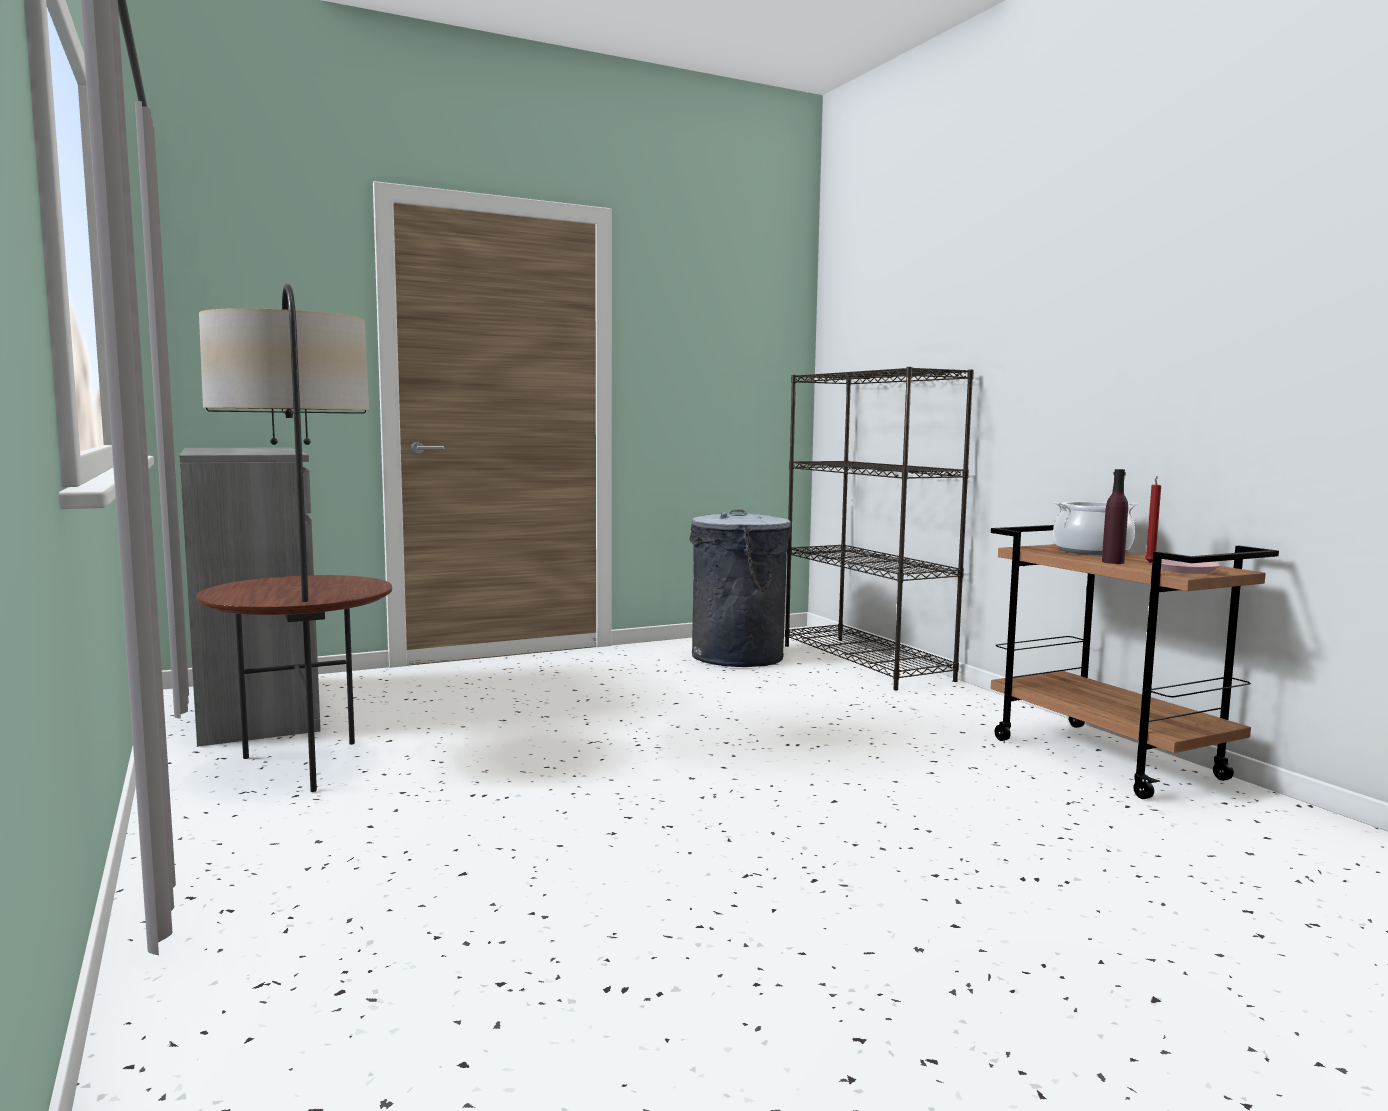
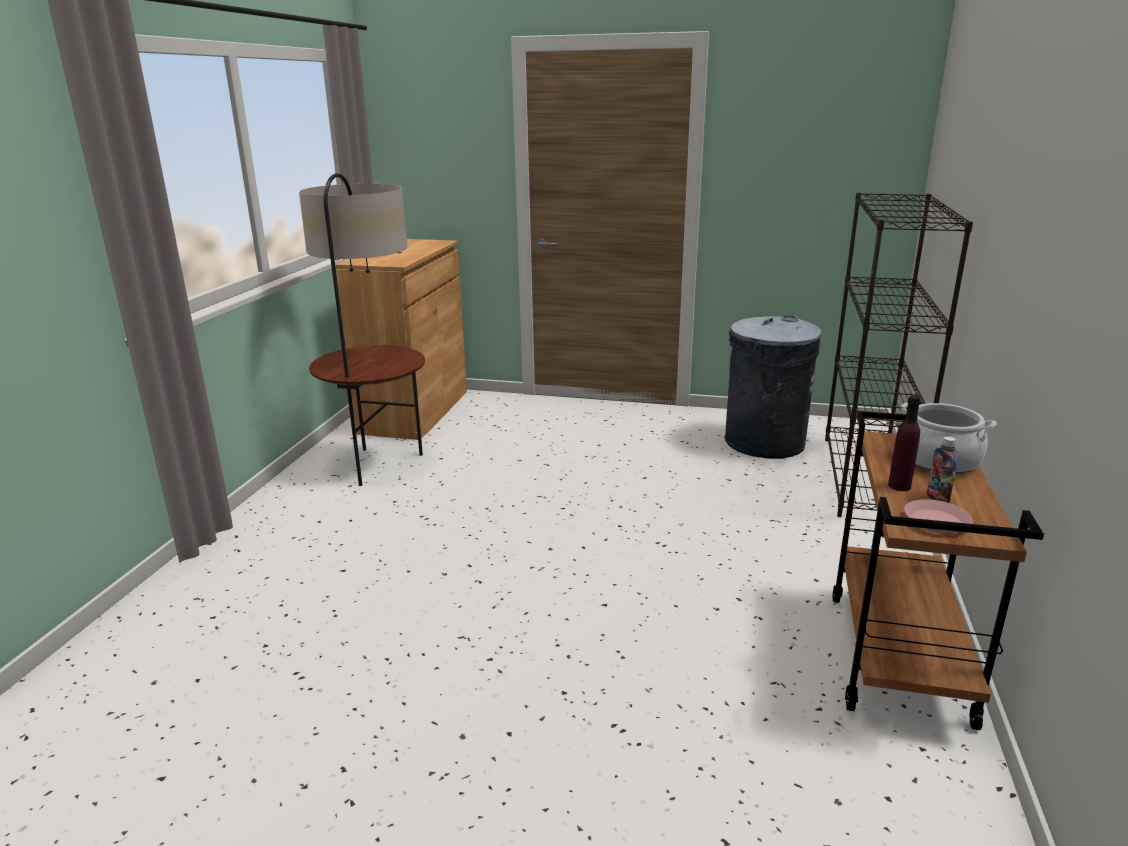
camera: 40 degrees right, 15 degrees up
grey cabinet [179,448,321,746] -> brown cabinet [336,239,467,440]
red candle [1145,476,1161,563] -> bottle [927,436,958,503]

